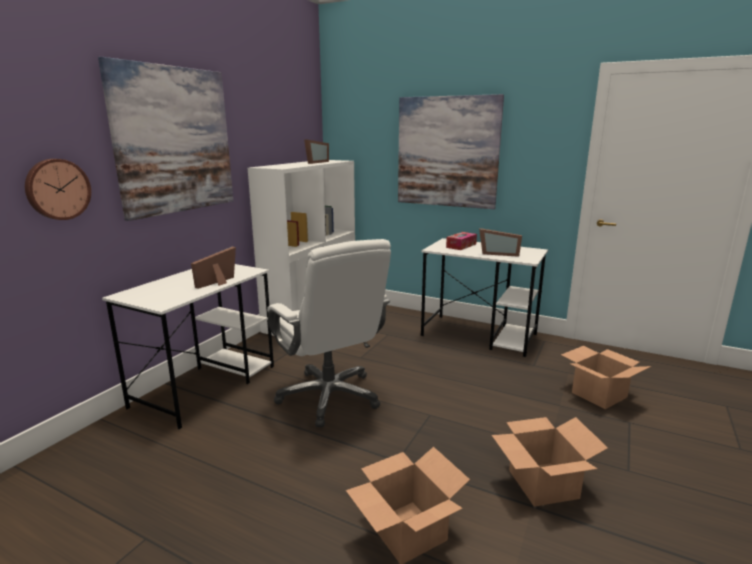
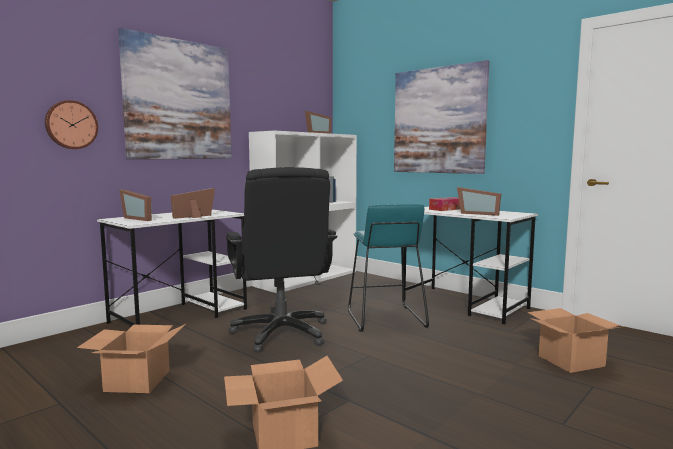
camera: 15 degrees right, 10 degrees down
white office chair [267,239,391,427] -> black office chair [226,167,338,353]
cardboard box [492,417,608,507] -> cardboard box moved to [77,324,186,393]
none -> picture frame [120,189,152,221]
none -> turquoise stool [348,204,429,332]

